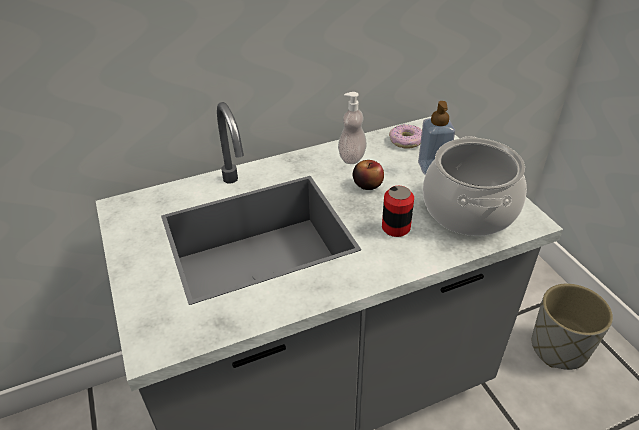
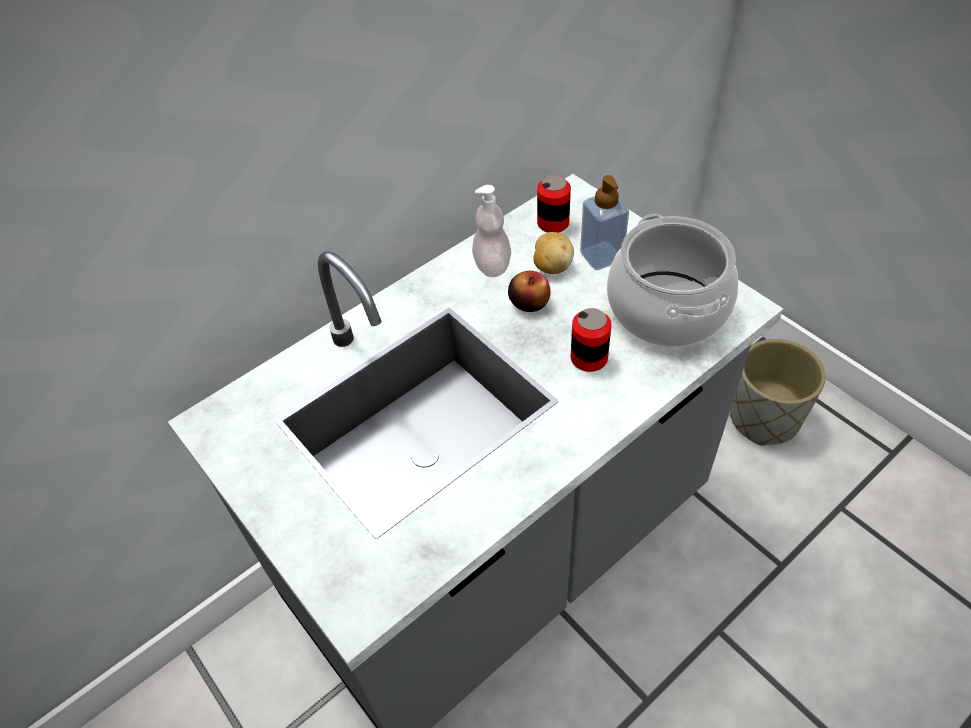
camera: 15 degrees left, 10 degrees up
donut [389,124,422,148] -> can [537,175,571,233]
none -> potato [533,232,574,274]

